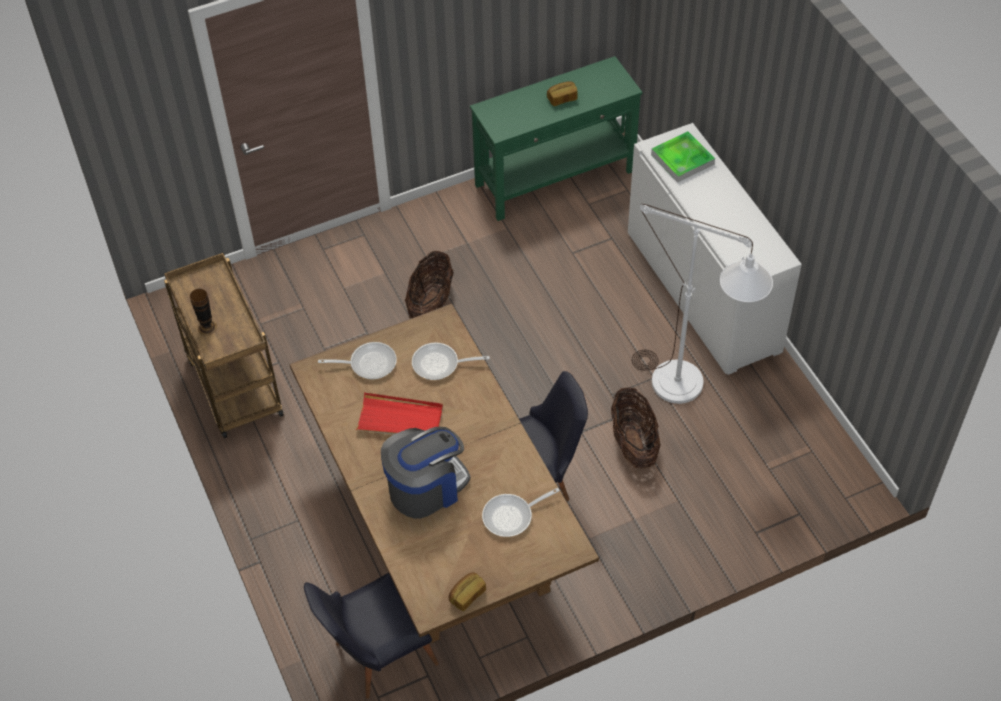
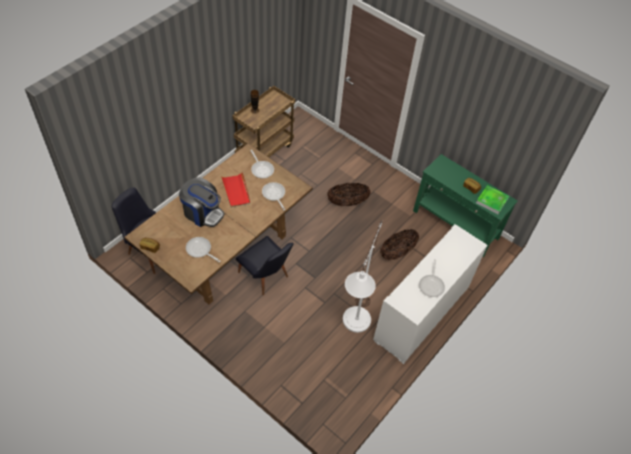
camera: 60 degrees right, 0 degrees up
basket [611,387,661,468] -> basket moved to [380,229,419,260]
tray [651,131,715,183] -> tray moved to [476,185,509,214]
none -> frying pan [419,259,445,297]

